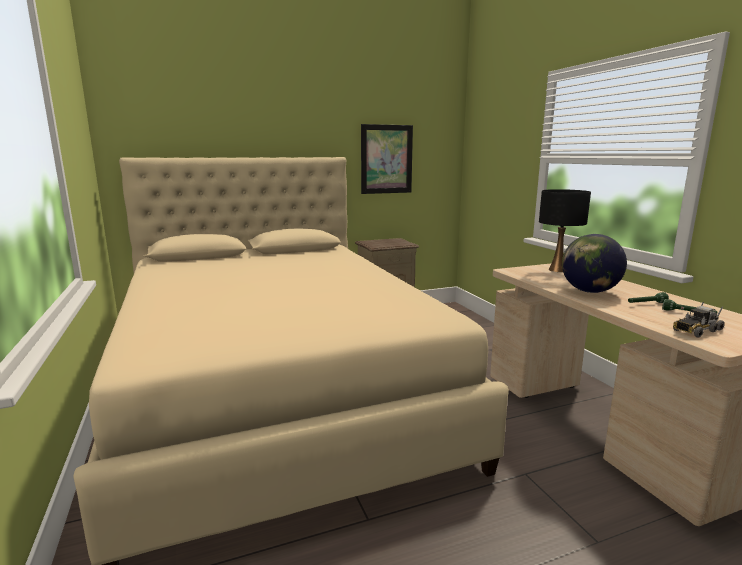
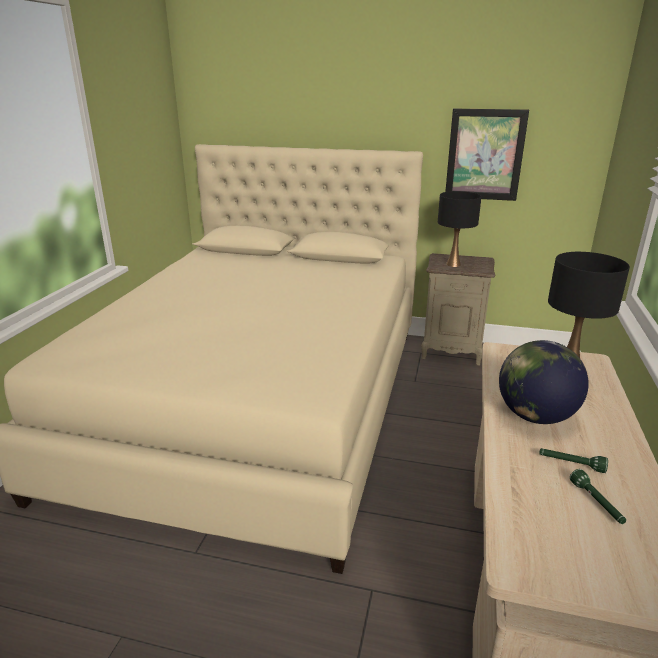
camera: 35 degrees right, 10 degrees up
toy truck [673,302,725,337] -> none
none -> black table lamp [438,191,482,267]

